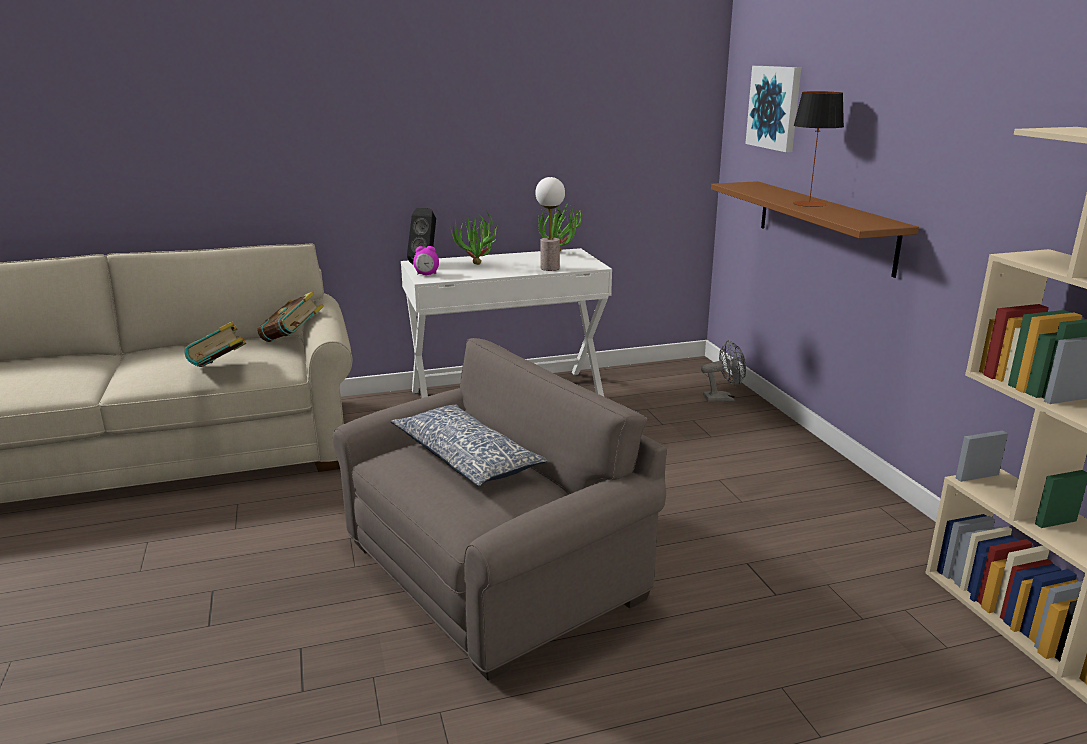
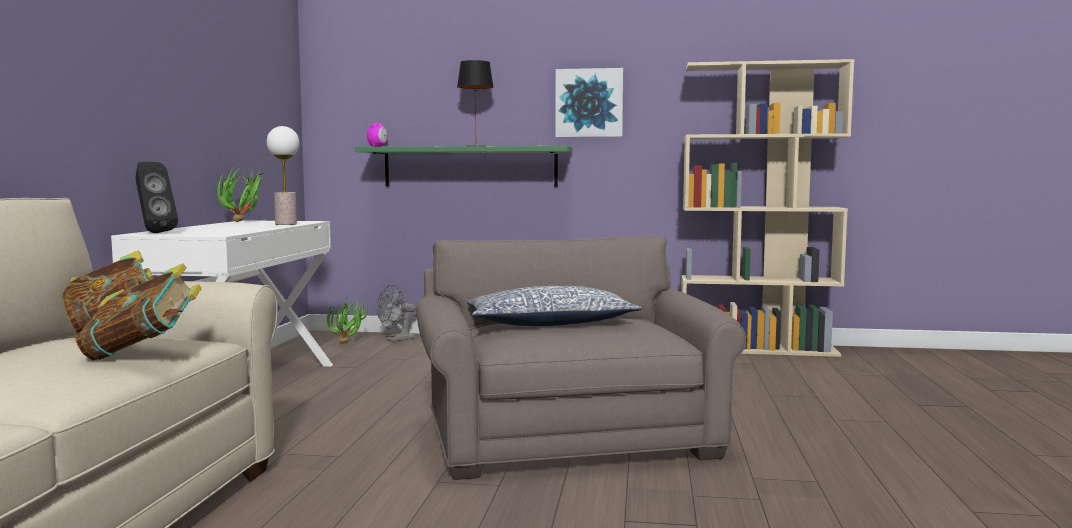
camera: 65 degrees left, 15 degrees down
alarm clock [413,246,439,275] -> alarm clock moved to [367,123,387,147]
potted plant [450,212,501,265] -> potted plant moved to [327,296,368,344]
grey fan [701,340,746,402] -> grey fan turned 150 degrees counterclockwise [376,285,416,342]
brown shelf [711,181,919,278] -> green shelf [355,146,572,187]
picture [745,66,801,152] -> picture moved to [555,68,623,137]

